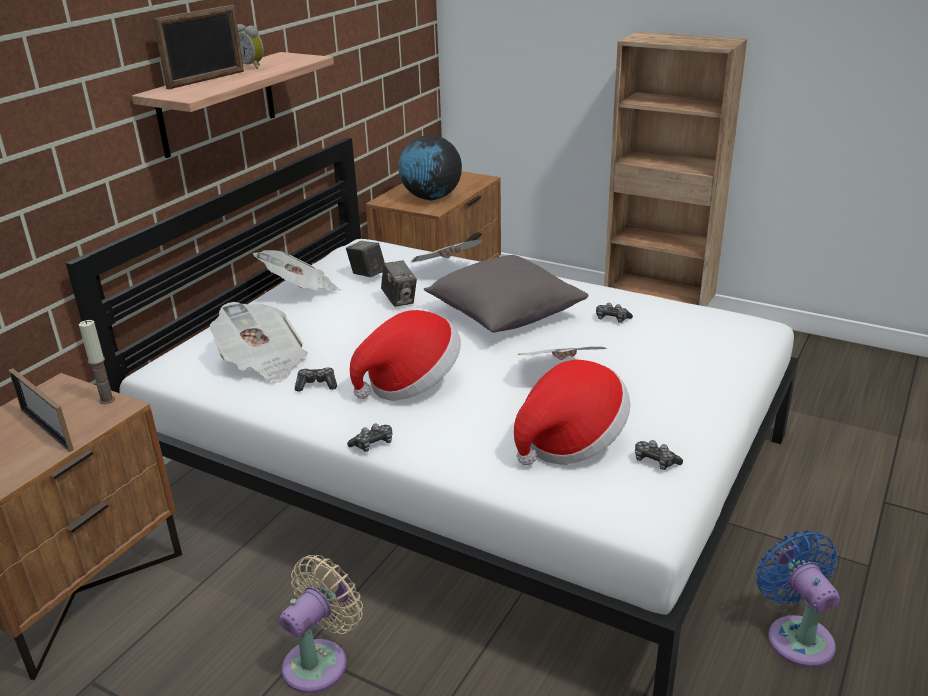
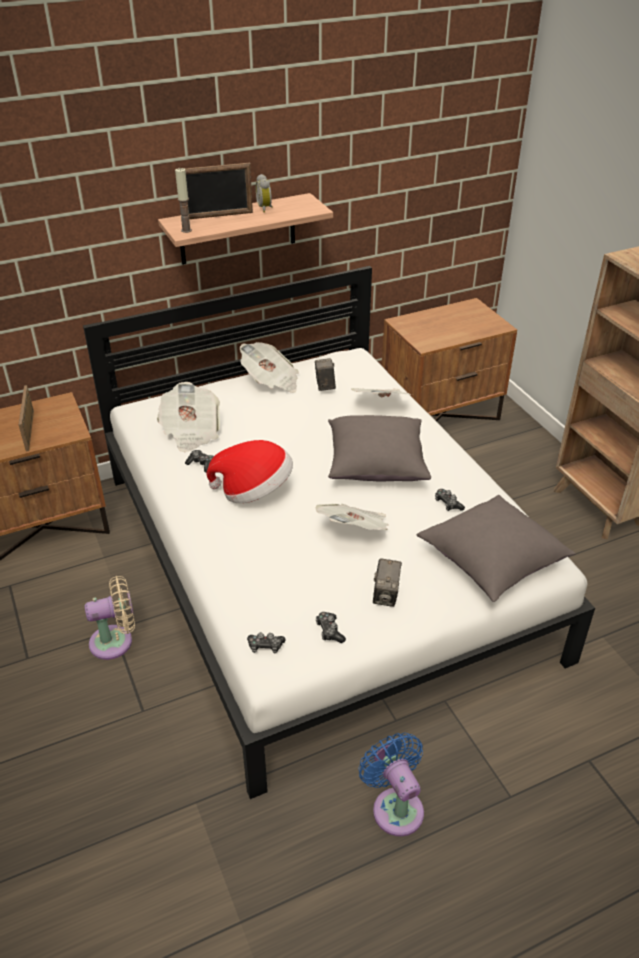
camera: 35 degrees right, 10 degrees up
candle [79,320,115,404] -> candle moved to [175,168,192,233]
game controller [347,424,392,452] -> game controller moved to [247,632,286,653]
camera [381,260,417,307] -> camera moved to [373,558,402,607]
globe [398,135,462,200] -> none
hat [514,359,630,465] -> none
blue fan [756,530,840,668] -> blue fan turned 45 degrees counterclockwise [359,733,424,836]
none -> grey pillow [417,495,576,602]

